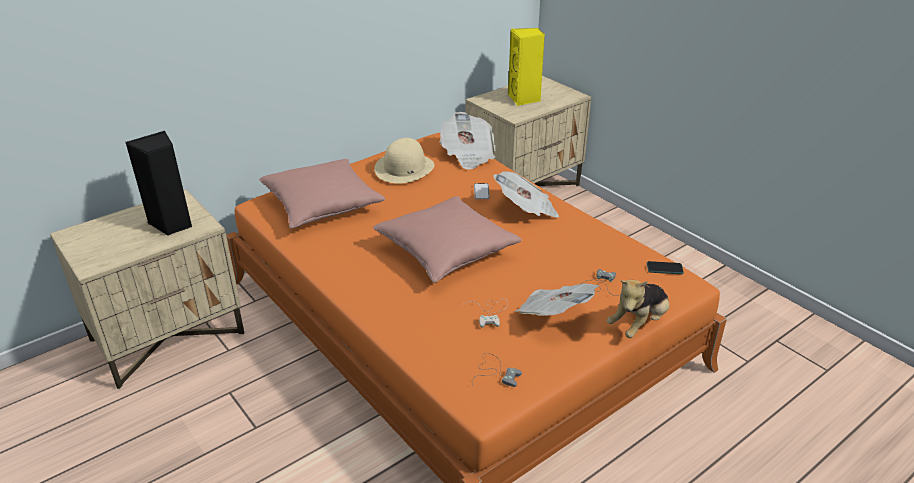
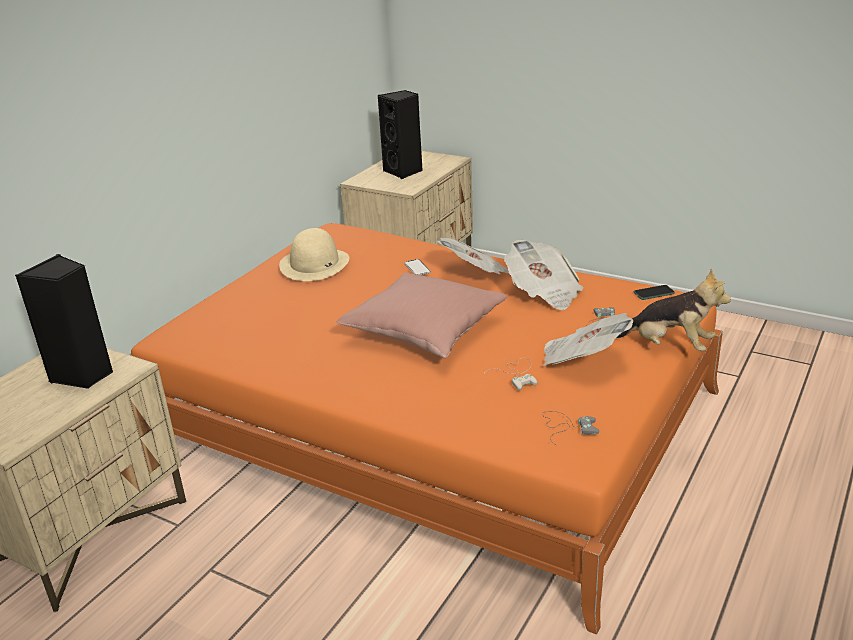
camera: 20 degrees left, 5 degrees down
pink pillow [259,159,385,229] -> none
newspaper [440,112,495,170] -> newspaper moved to [504,239,583,310]
yellow speaker [508,28,545,106] -> black speaker [378,90,423,179]
plush toy [607,280,669,338] -> plush toy turned 90 degrees counterclockwise [616,269,731,351]

